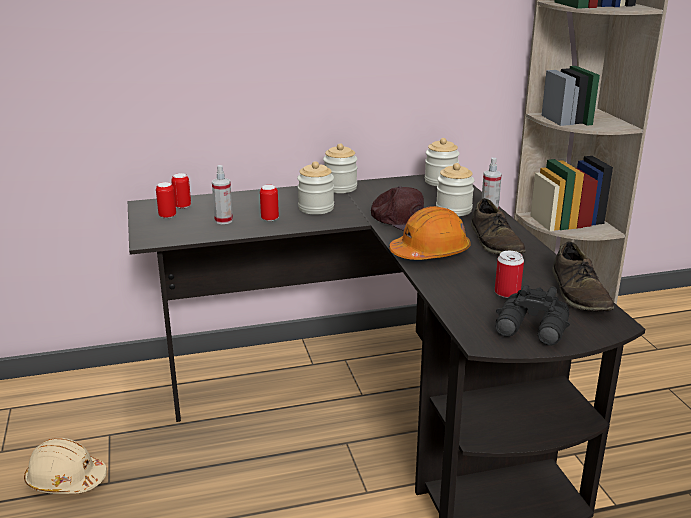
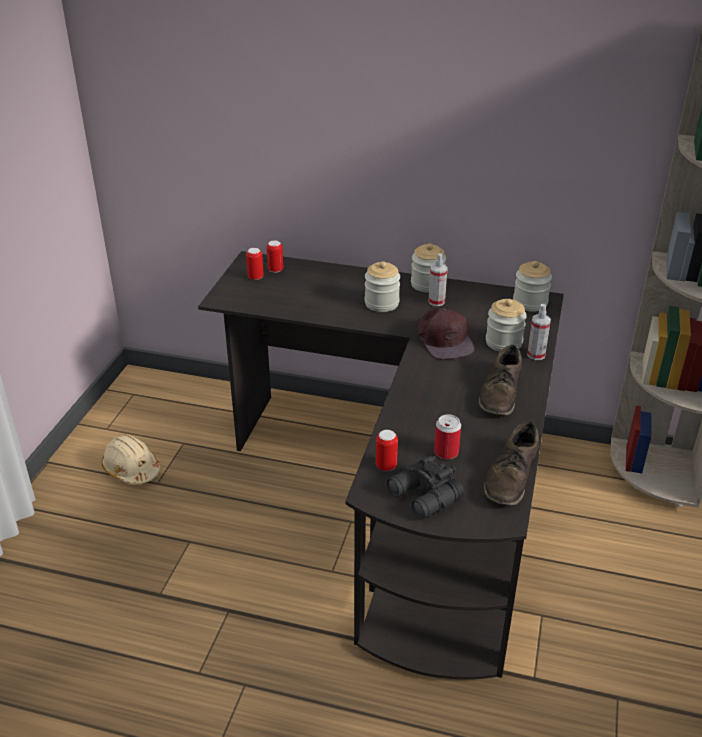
camera: 30 degrees right, 10 degrees up
spray bottle [212,165,233,224] -> spray bottle moved to [428,253,447,306]
can [260,185,279,221] -> can moved to [376,430,398,471]
orange hard hat [389,206,470,260] -> none

